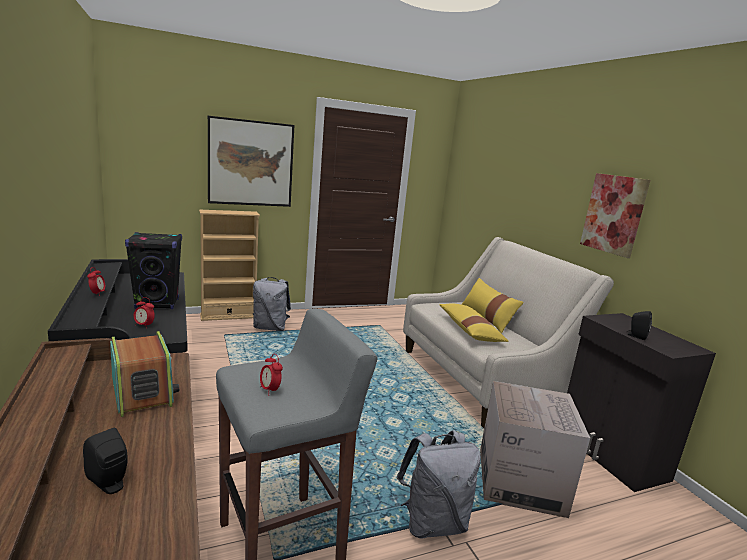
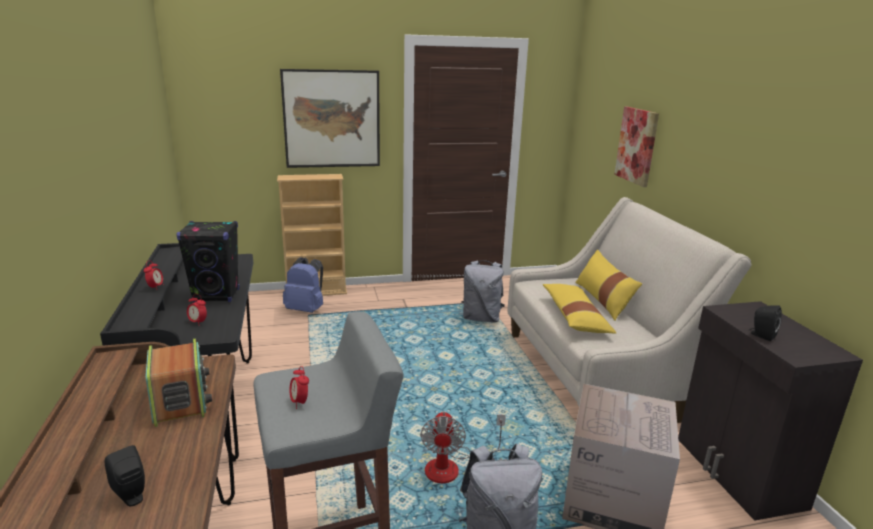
camera: 10 degrees right, 5 degrees up
grey backpack [253,277,291,331] -> grey backpack moved to [461,260,505,322]
picture [580,173,650,258] -> picture moved to [615,107,659,187]
none -> blue backpack [283,257,323,313]
none -> fan [420,411,506,483]

